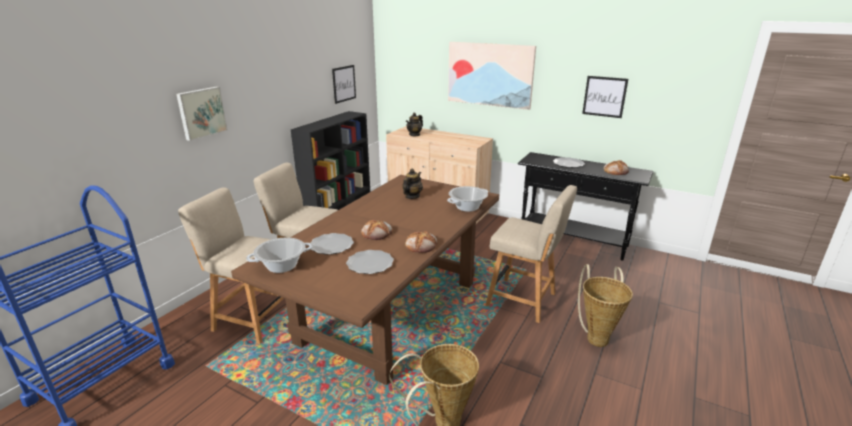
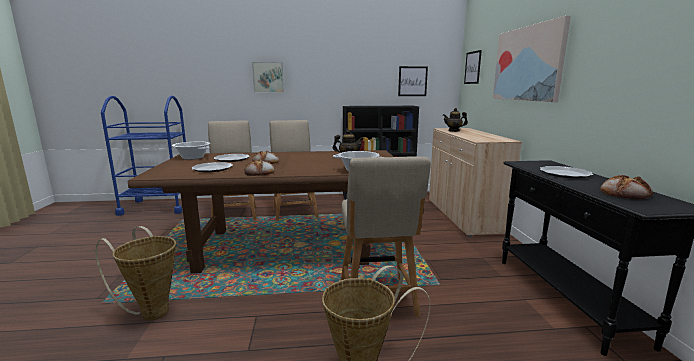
camera: 55 degrees right, 10 degrees down
picture [582,76,628,118] -> picture moved to [464,50,482,84]

